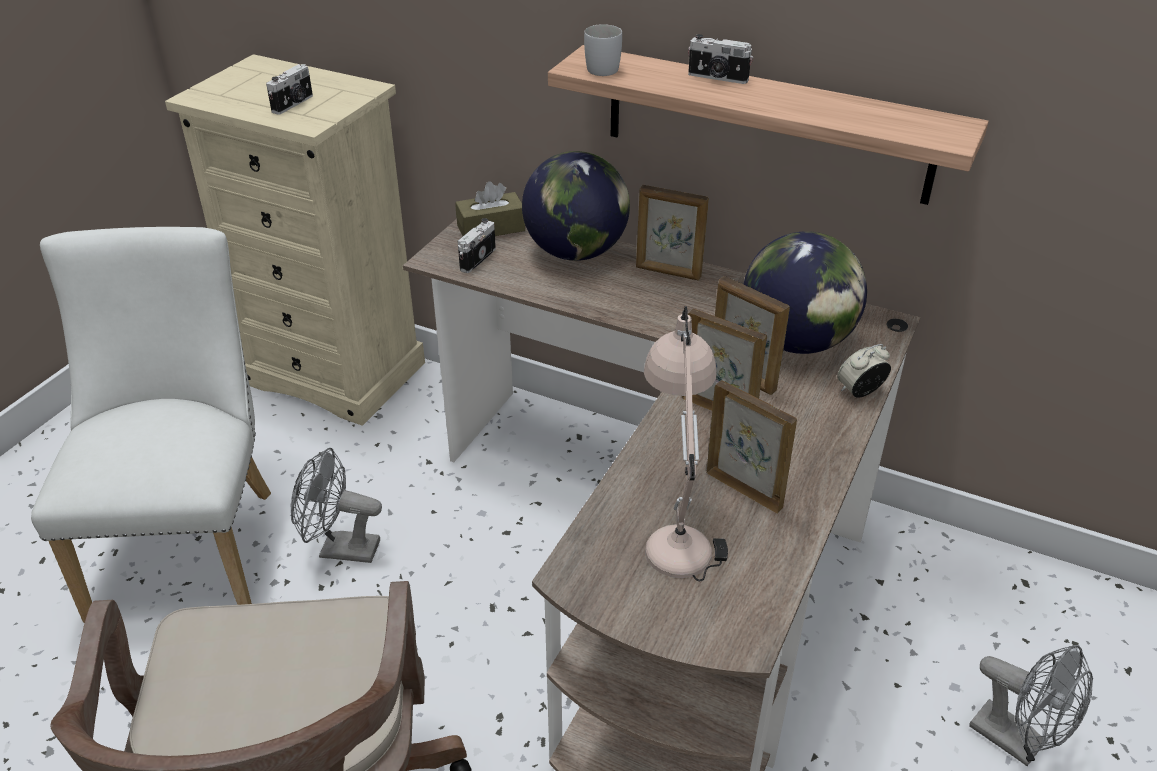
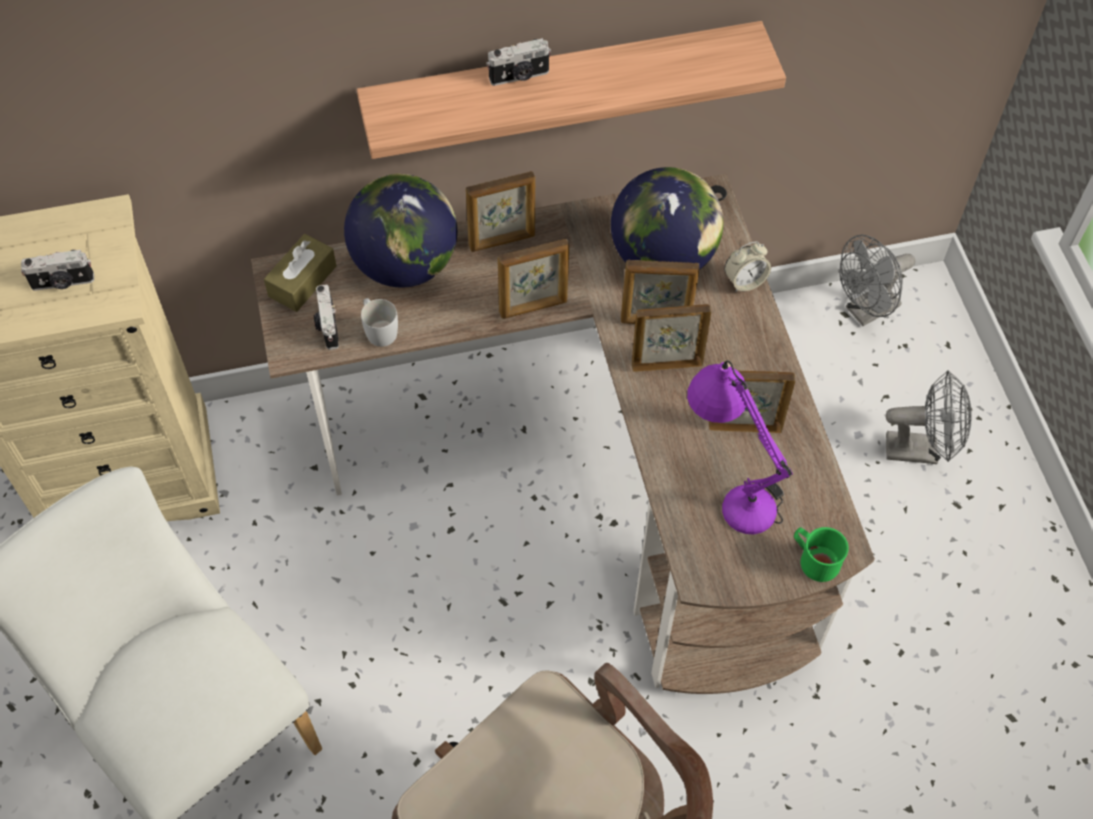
camera: 40 degrees left, 20 degrees up
camera [266,64,313,115] -> camera turned 90 degrees clockwise [21,250,94,291]
grey fan [291,448,382,563] -> grey fan moved to [839,234,915,326]
white mug [584,24,622,76] -> white mug moved to [361,298,398,347]
beige table lamp [644,306,728,581] -> purple table lamp [687,360,793,534]
alarm clock [837,344,891,398] -> alarm clock turned 135 degrees counterclockwise [724,241,771,292]
none -> picture frame [498,239,569,319]
none -> green mug [794,527,849,582]

